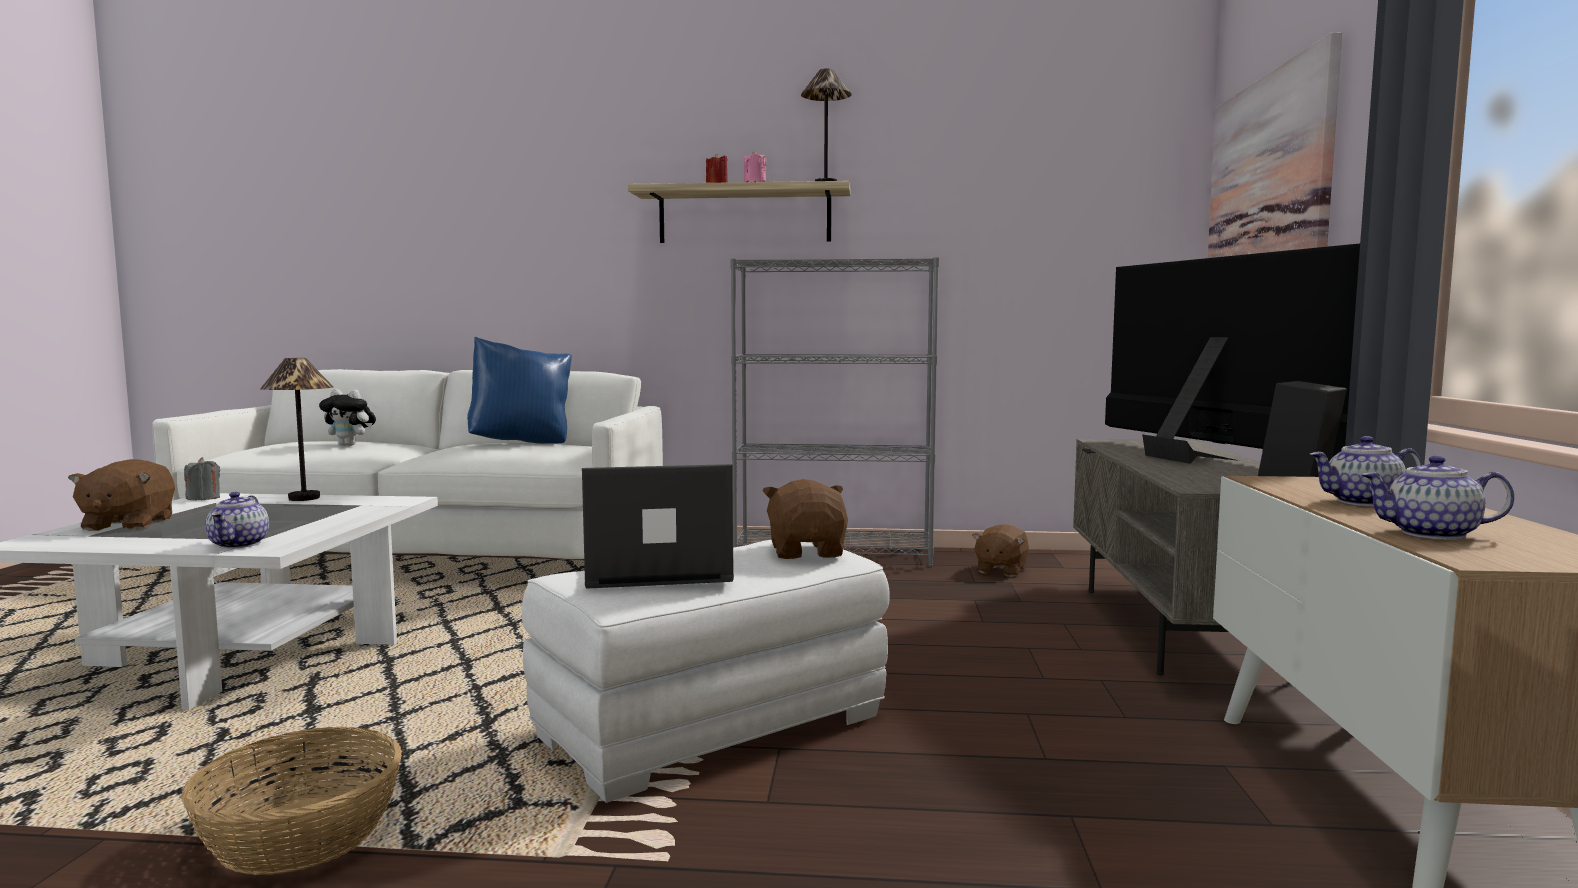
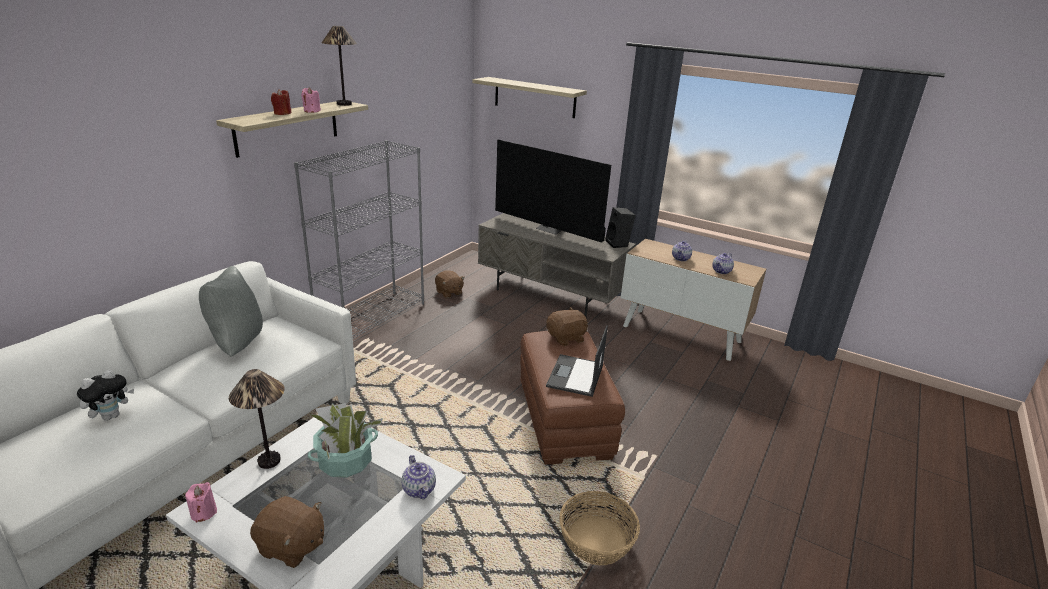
camera: 65 degrees left, 20 degrees up
grey candle [184,457,220,500] -> pink candle [185,482,217,523]
teapot [205,492,269,549] -> teapot turned 45 degrees clockwise [401,455,436,499]
blue pillow [467,337,572,444] -> grey pillow [199,266,263,356]
white ottoman [522,540,890,803] -> brown ottoman [520,331,625,465]
brown plush toy [763,479,848,559] -> brown plush toy turned 135 degrees clockwise [546,307,588,346]
television [1105,244,1360,464] -> television turned 150 degrees counterclockwise [495,140,611,243]
picture [1208,32,1342,258] -> shelf [472,77,587,118]
none -> potted plant [308,403,383,477]

